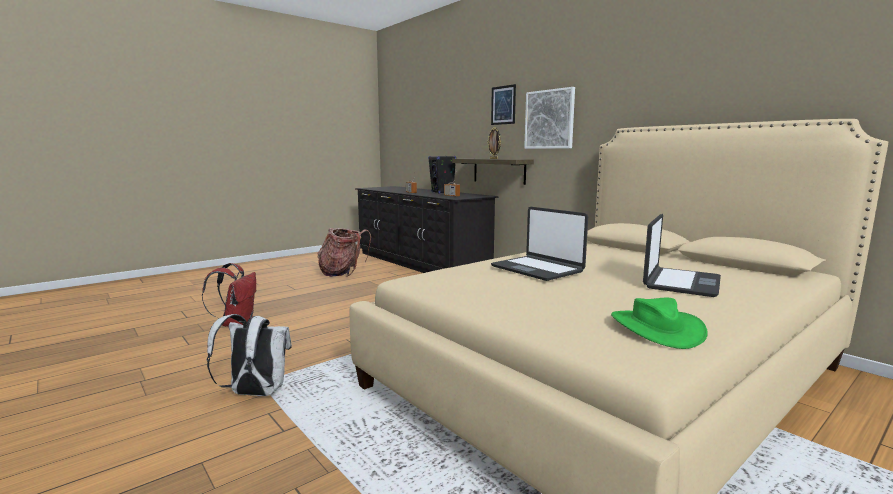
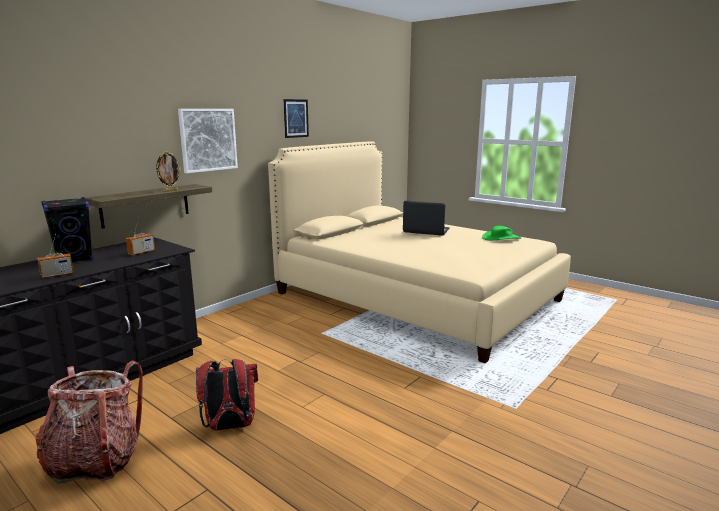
camera: 100 degrees left, 5 degrees up
red backpack [202,263,256,326] -> red backpack moved to [196,359,258,431]
white backpack [207,314,292,396] -> none
picture [491,84,516,125] -> picture moved to [284,99,309,138]
laptop [491,207,588,281] -> none

